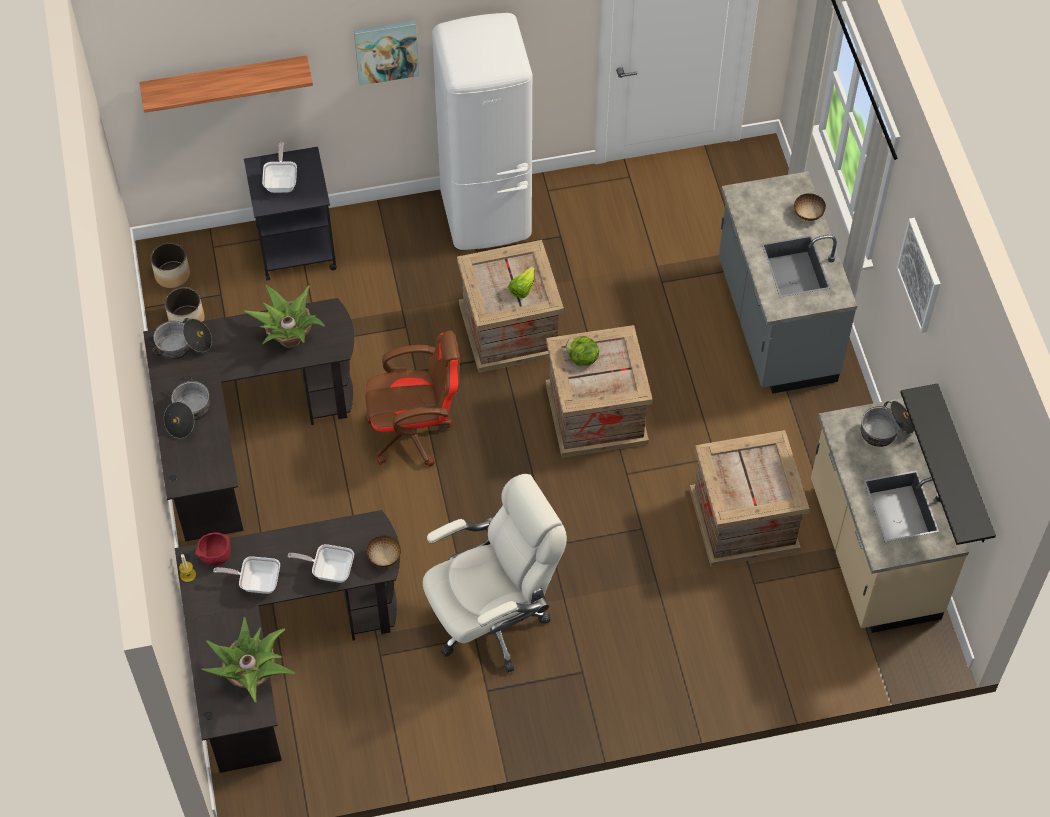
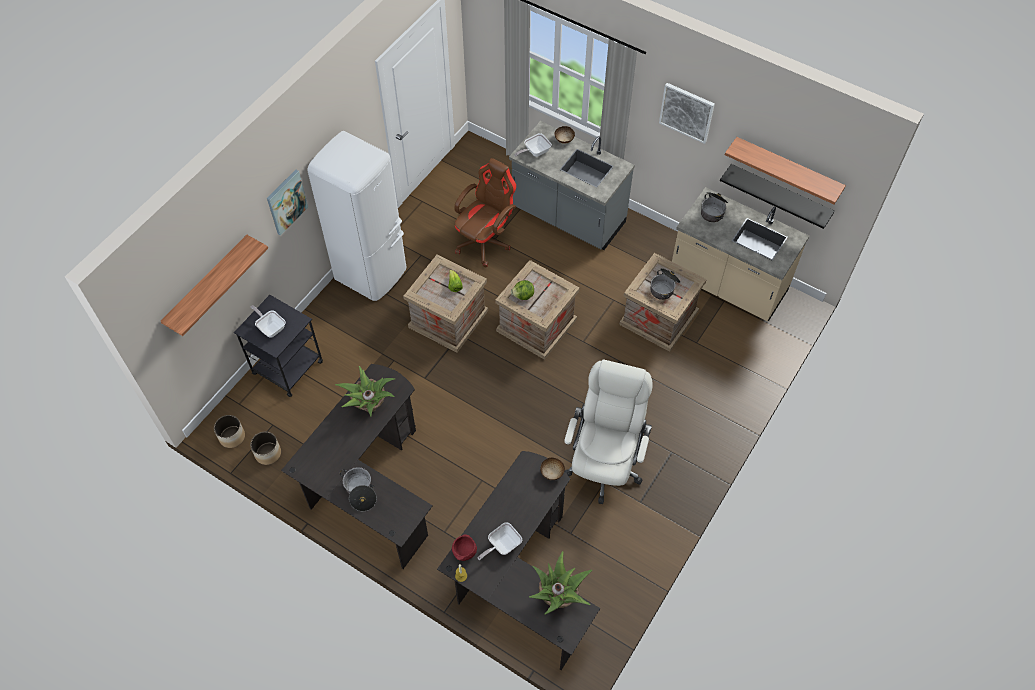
camera: 45 degrees left, 0 degrees up
cooking pot [152,318,212,359] -> cooking pot moved to [650,268,680,300]
frying pan [288,544,354,583] -> frying pan moved to [515,133,552,157]
brown office chair [365,331,459,467] -> brown office chair moved to [454,158,516,267]
none -> shelf [725,137,846,204]

